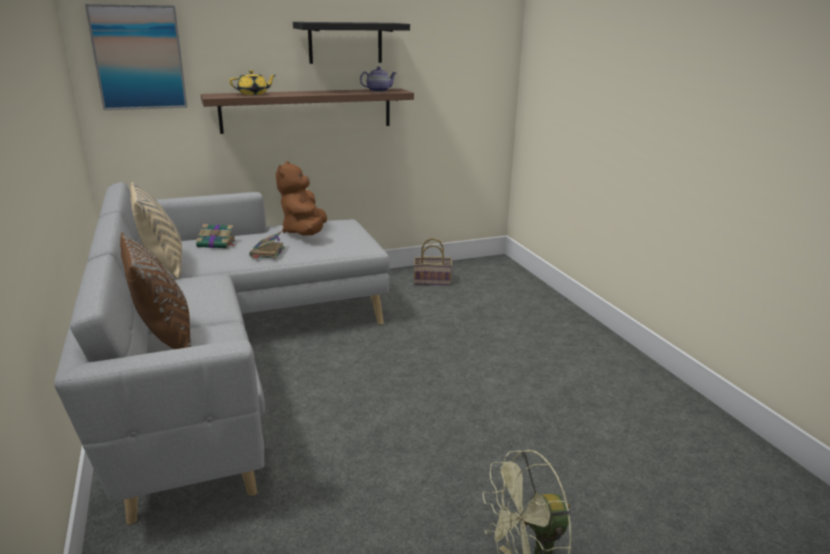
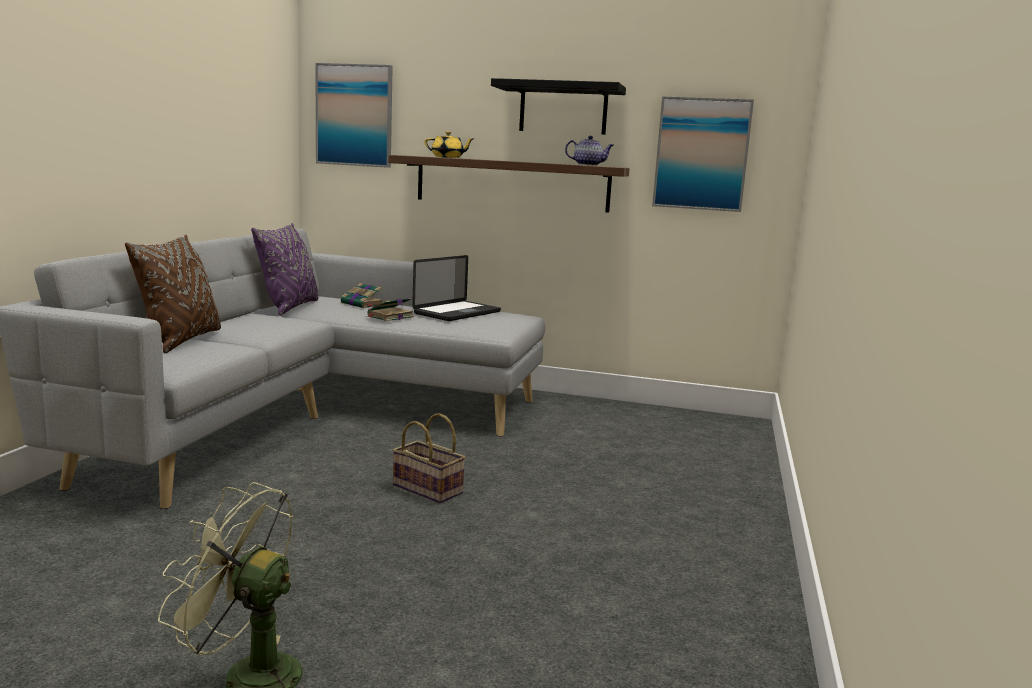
camera: 35 degrees right, 10 degrees down
beige pillow [130,182,182,279] -> purple pillow [251,223,318,316]
brown plush toy [276,161,327,236] -> laptop [412,255,501,321]
basket [414,238,452,285] -> basket moved to [392,413,466,503]
none -> picture [652,96,754,212]

